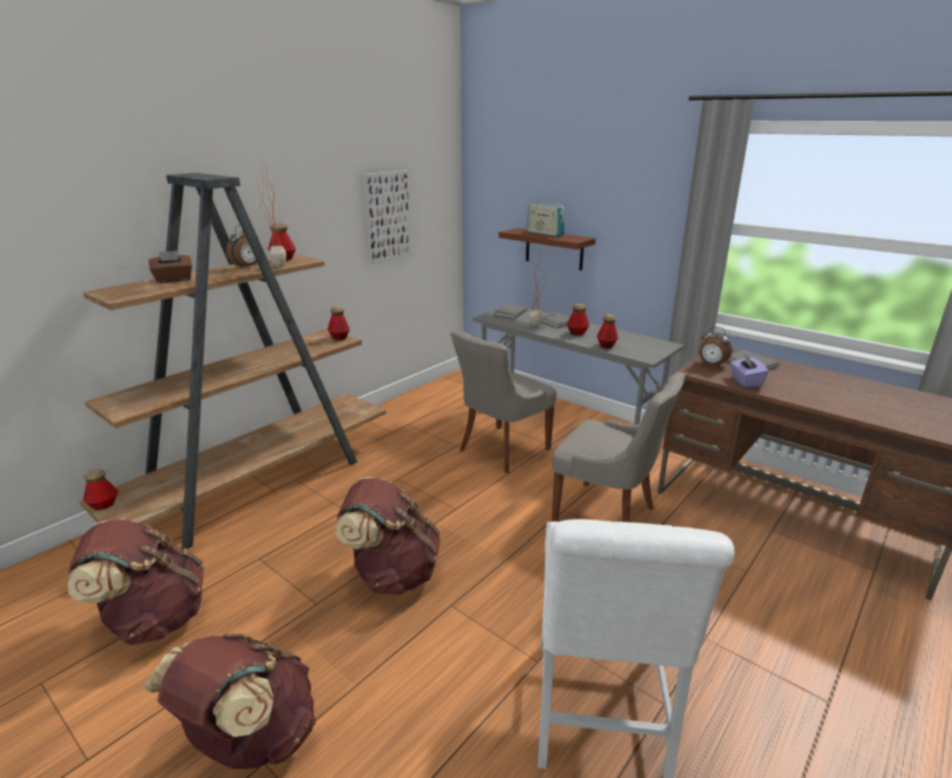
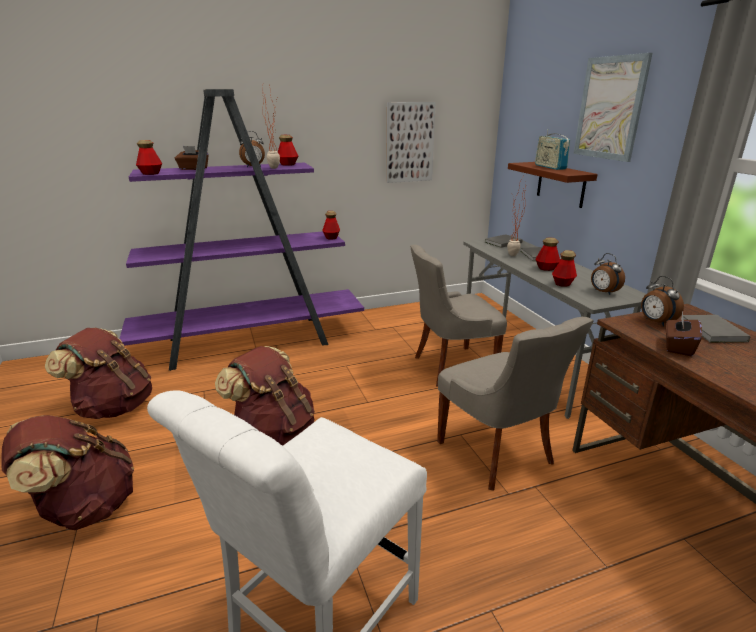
camera: 30 degrees right, 0 degrees up
brown bookcase [79,173,386,550] -> purple bookcase [120,89,364,371]
bottle [83,469,118,510] -> bottle moved to [136,140,162,175]
purple tissue box [730,353,768,387] -> brown tissue box [666,311,702,356]
none -> picture [573,53,653,162]
none -> alarm clock [591,253,625,295]

